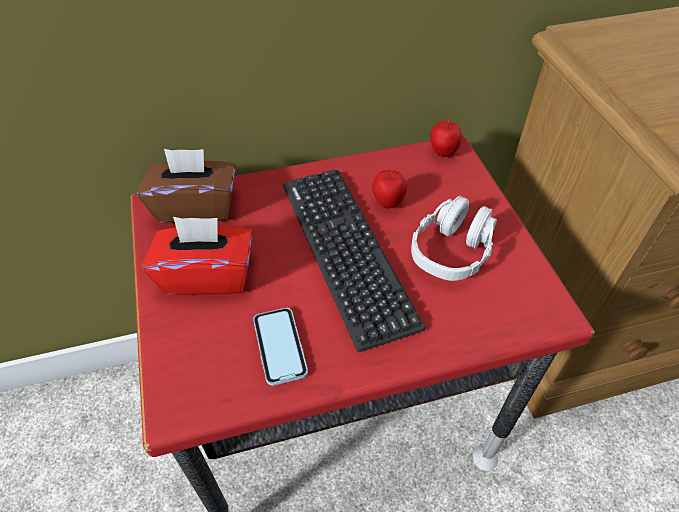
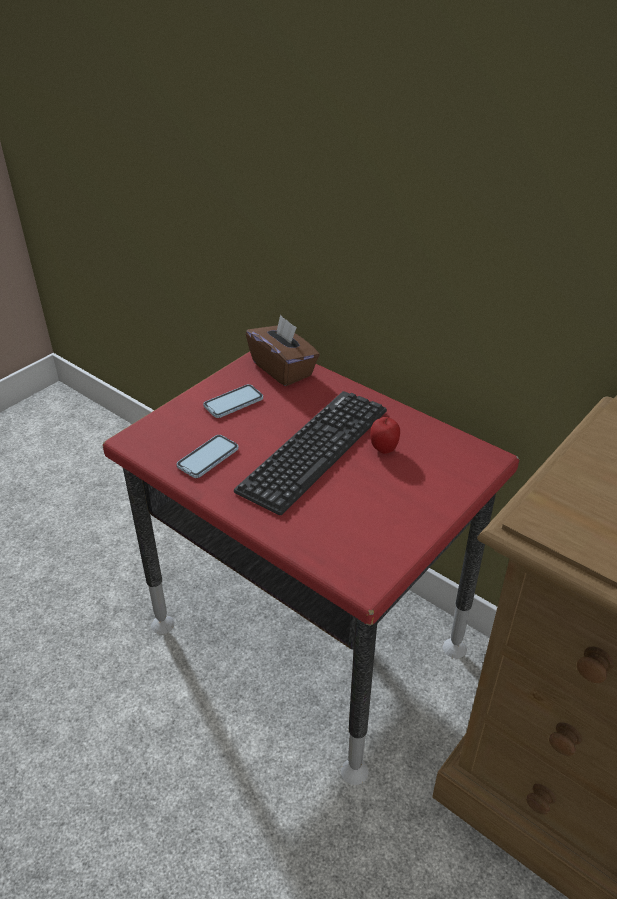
camera: 55 degrees right, 10 degrees down
red tissue box [142,217,253,295] -> phone [203,384,263,418]
grey headphones [411,196,497,281] -> none
apple [430,119,462,157] -> none

